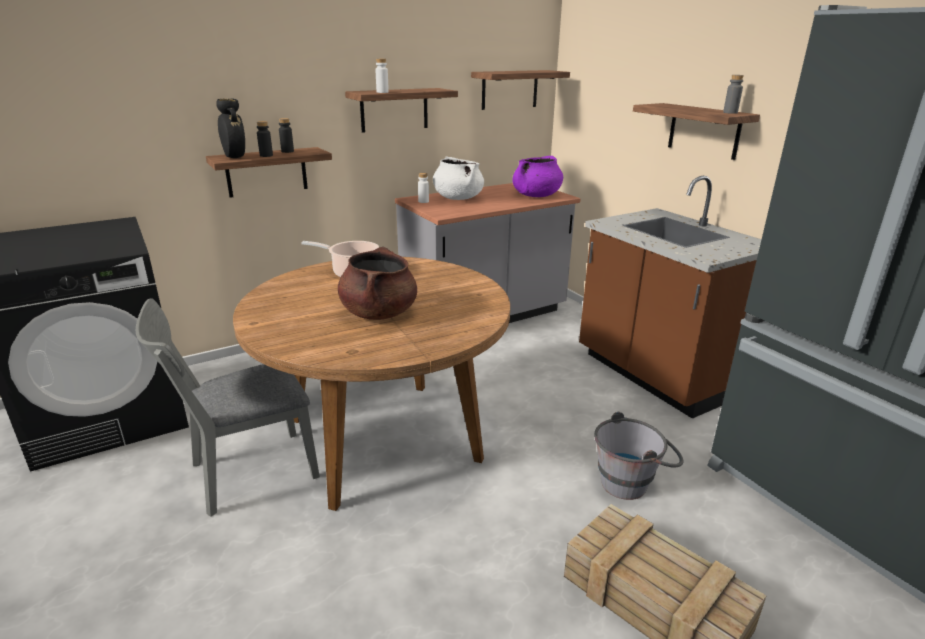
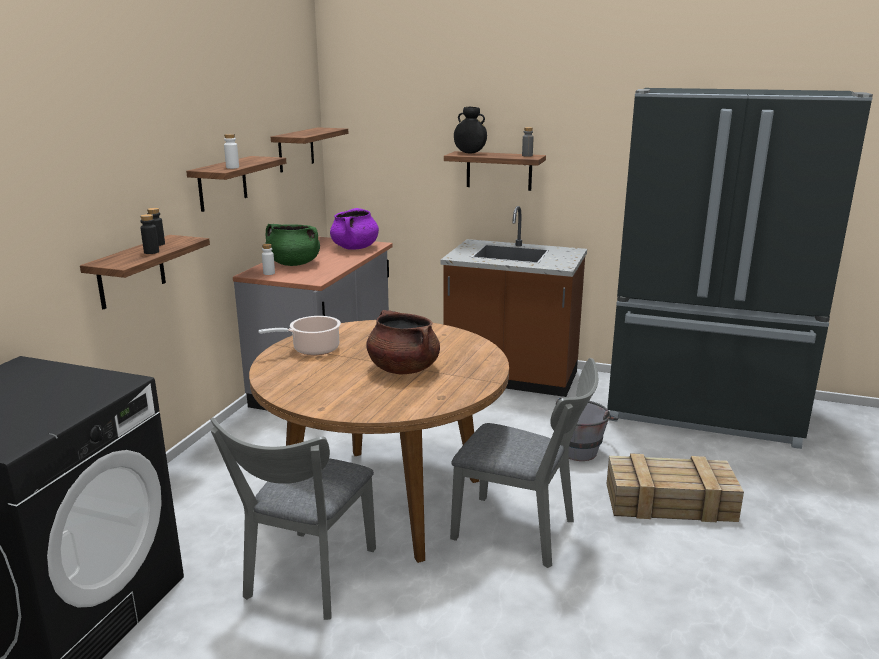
camera: 40 degrees left, 5 degrees down
black vase [216,99,245,158] -> black vase moved to [454,107,487,153]
white cooking pot [433,156,484,200] -> green cooking pot [265,224,320,266]
none -> grey chair [450,358,598,568]

